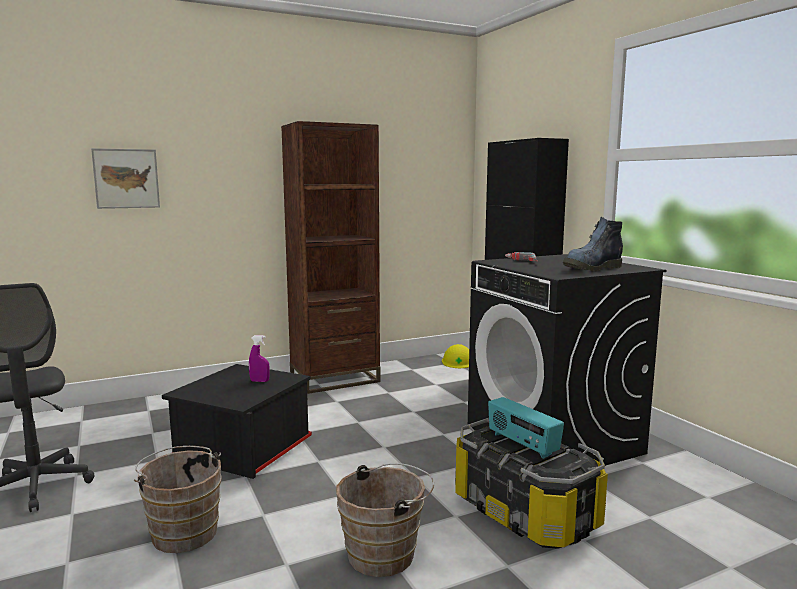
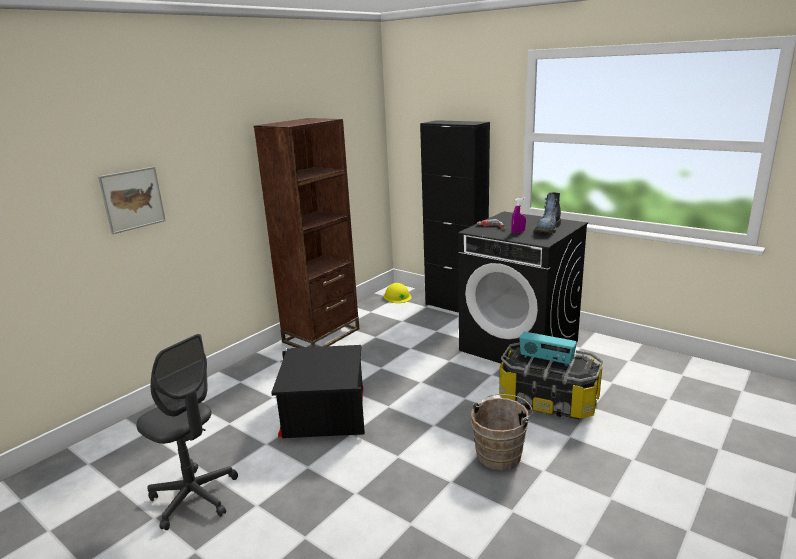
camera: 25 degrees left, 10 degrees up
brown bucket [134,446,221,553] -> none
purple spray bottle [249,335,270,382] -> purple spray bottle moved to [511,198,526,233]

